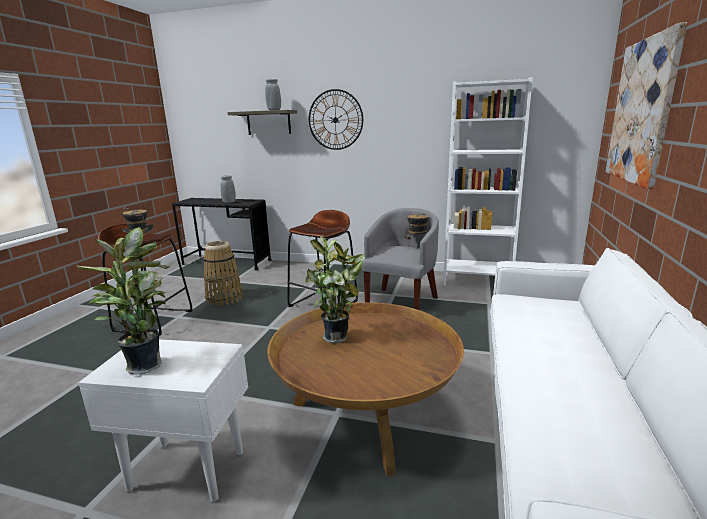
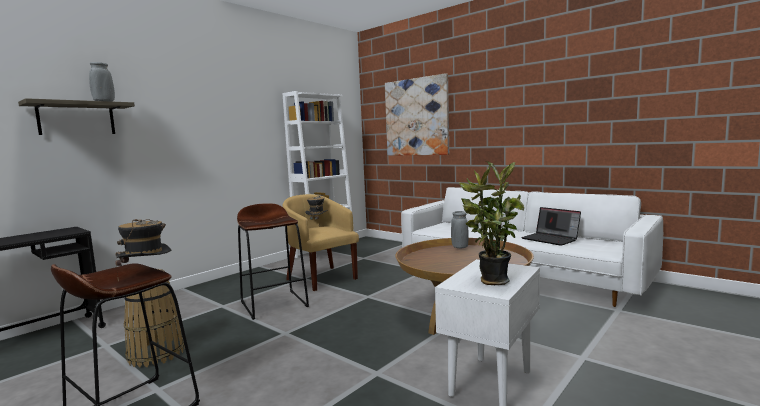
camera: 65 degrees left, 10 degrees down
grey vase [221,175,236,203] -> grey vase moved to [451,211,469,248]
potted plant [305,235,364,344] -> none
wall clock [309,89,363,150] -> none
grey armchair [362,208,439,310] -> yellow armchair [282,194,359,291]
none -> laptop [521,207,581,246]

